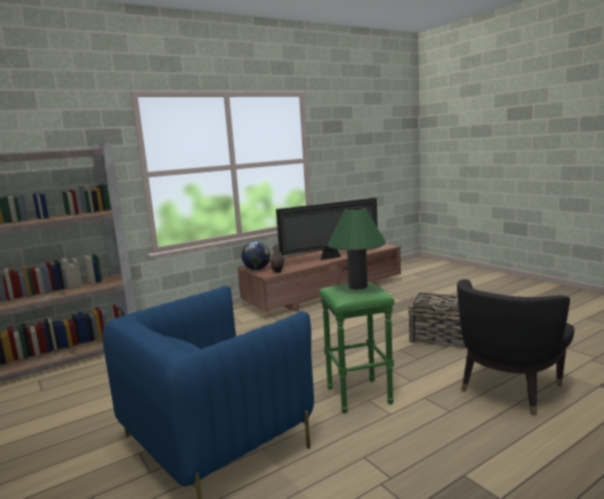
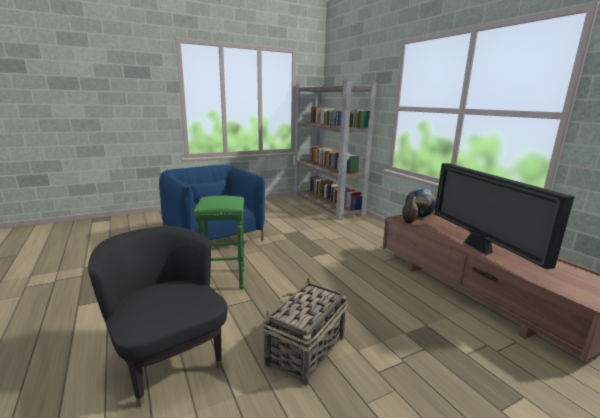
camera: 95 degrees right, 5 degrees up
green table lamp [327,208,386,289] -> none

